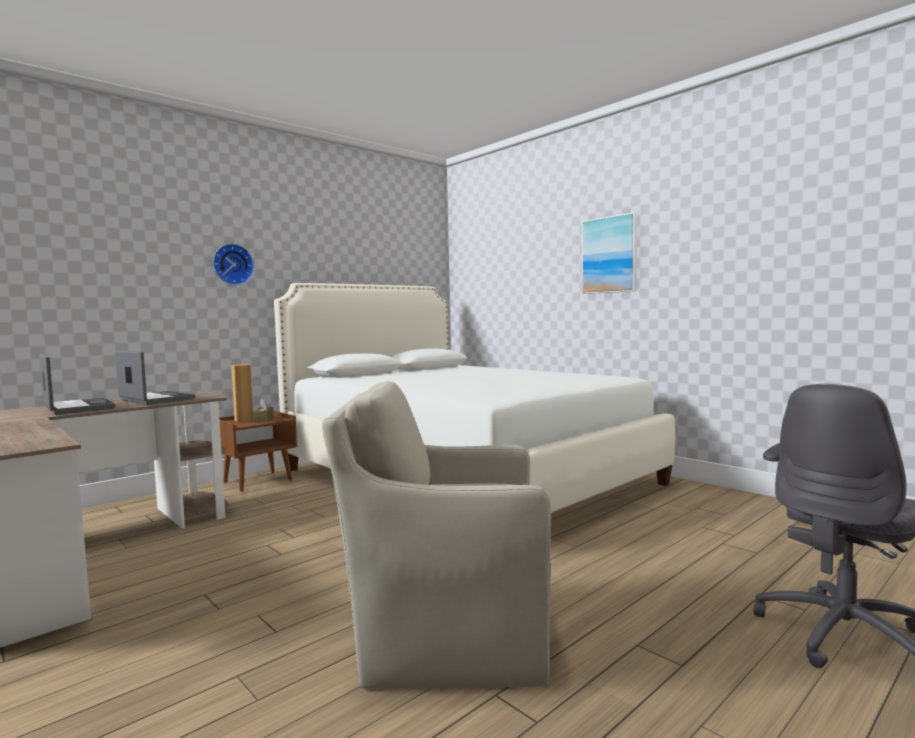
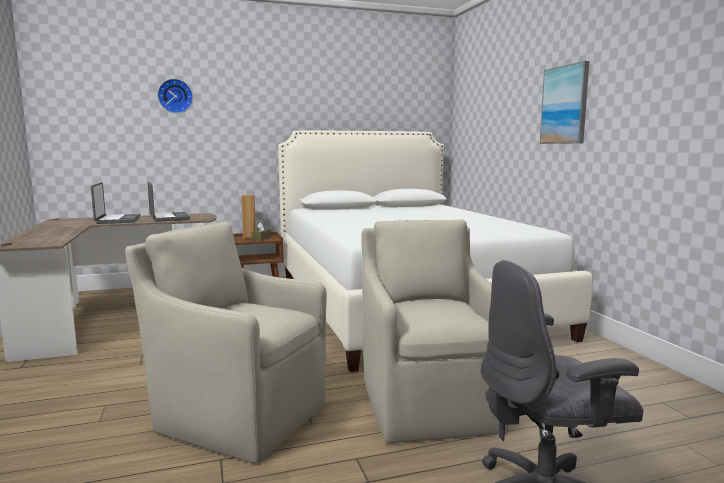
camera: 25 degrees right, 5 degrees up
wall clock [213,243,254,285] -> wall clock moved to [157,79,193,113]
none -> beige armchair [362,220,509,443]

